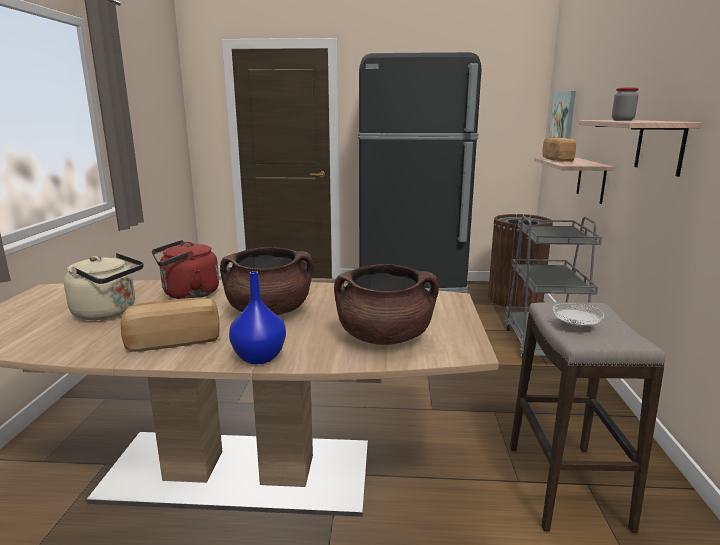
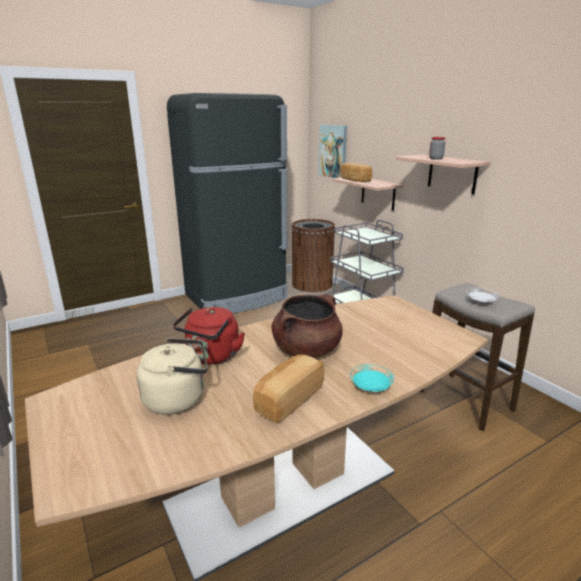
camera: 35 degrees left, 5 degrees up
blue vase [229,271,286,364] -> turquoise plate [350,364,394,392]
brown cooking pot [334,264,439,345] -> none

